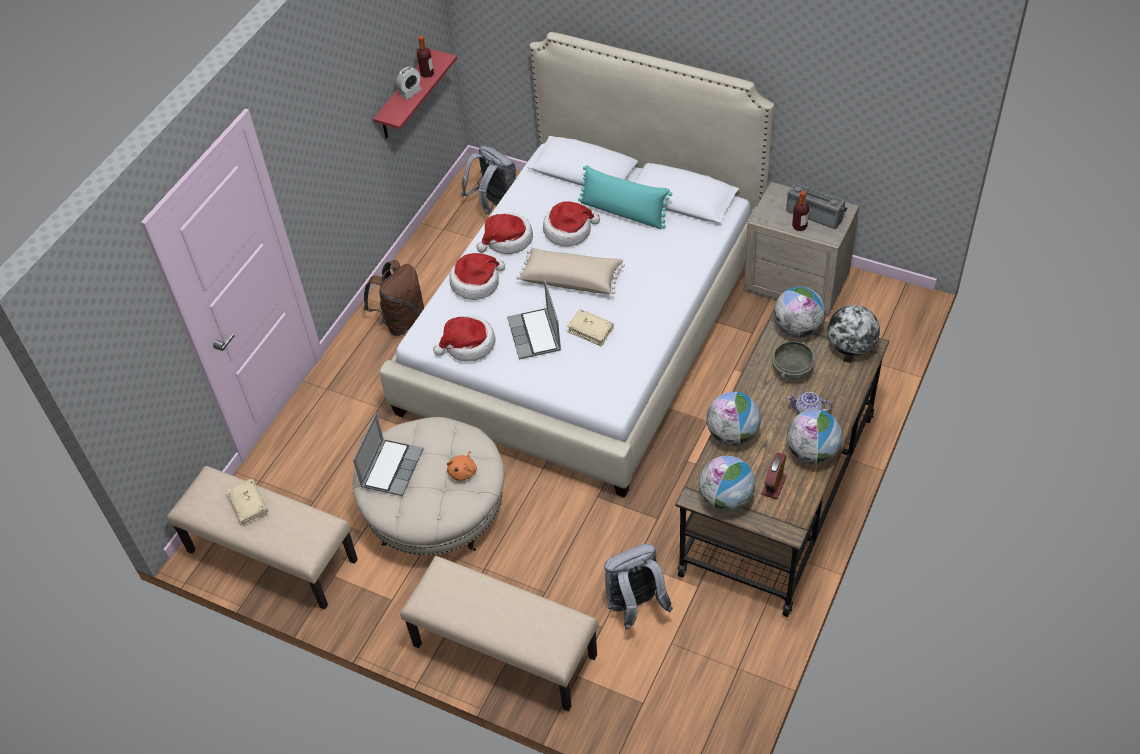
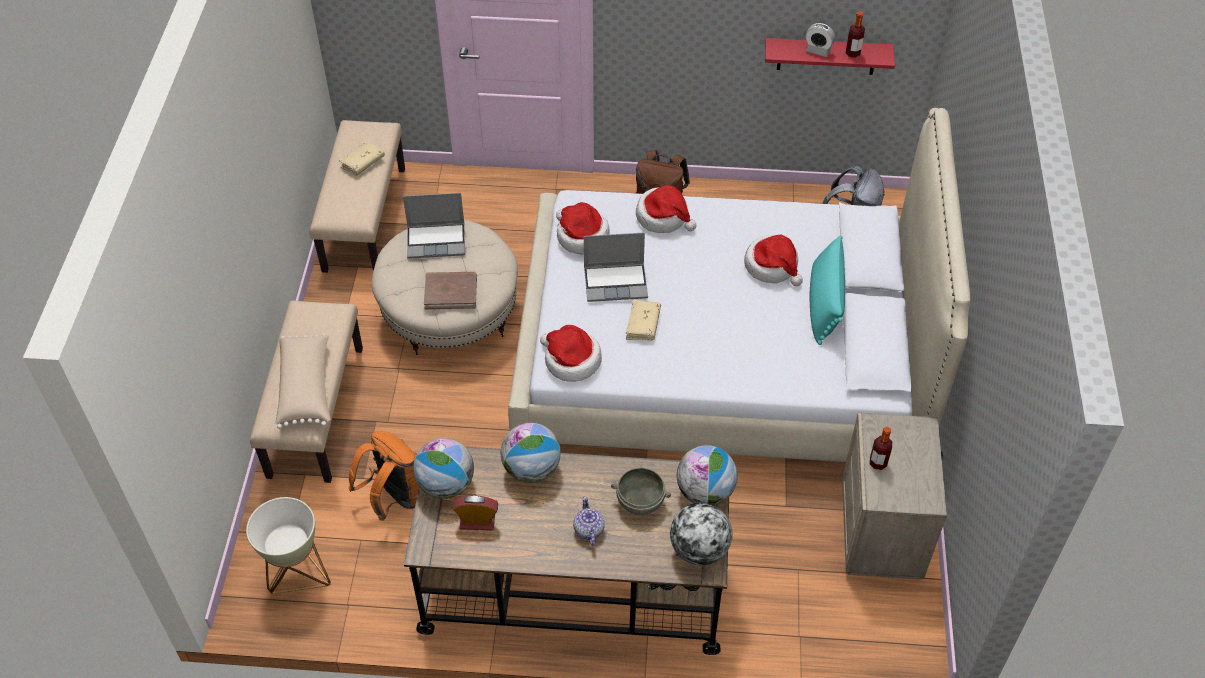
camera: 65 degrees right, 0 degrees up
orange plush toy [447,451,477,481] -> brown book [424,272,477,309]
hat [477,212,533,254] -> hat moved to [540,325,602,382]
laptop [507,280,561,359] -> laptop turned 150 degrees counterclockwise [584,232,648,302]
beige pillow [516,248,625,294] -> beige pillow moved to [275,333,331,429]
grey backpack [604,544,673,630] -> orange backpack [349,431,419,521]
radio [786,182,847,229] -> none
globe [787,409,842,464] -> none
none -> planter [246,497,331,594]

